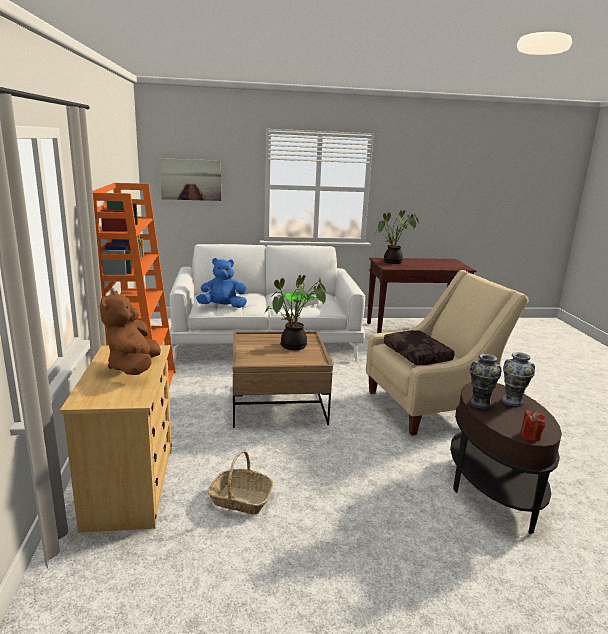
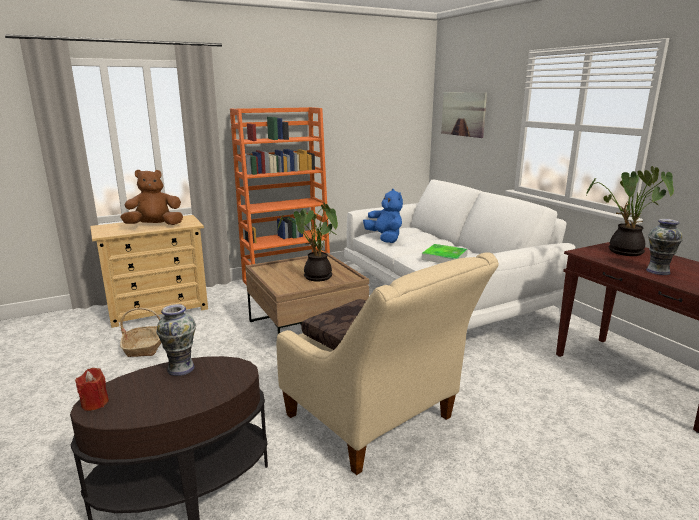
camera: 70 degrees right, 0 degrees up
vase [502,352,535,407] -> vase moved to [646,219,683,275]

